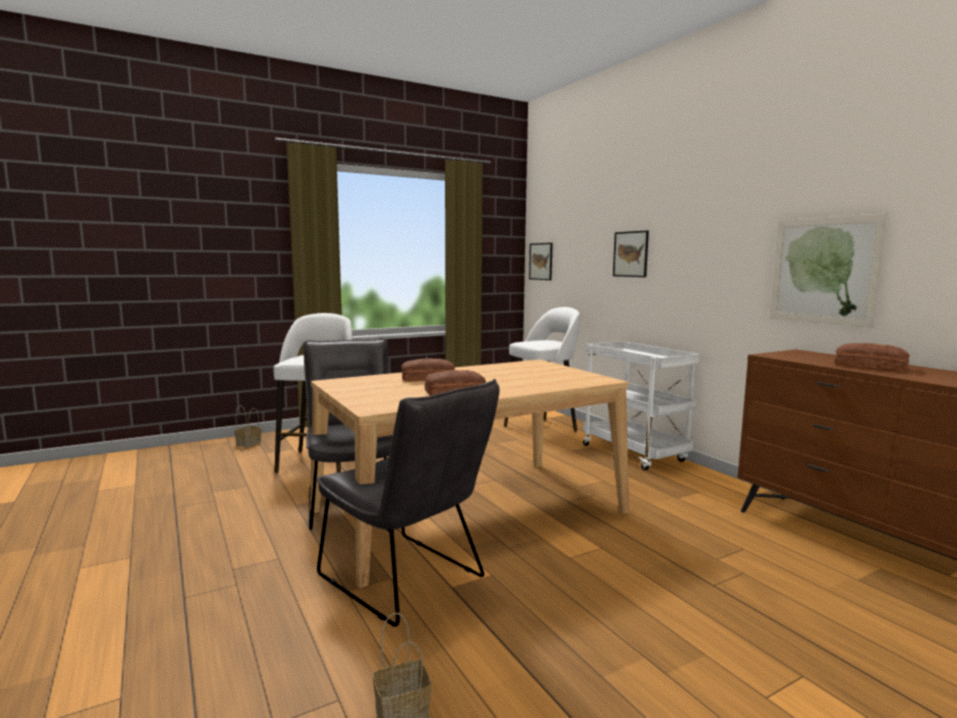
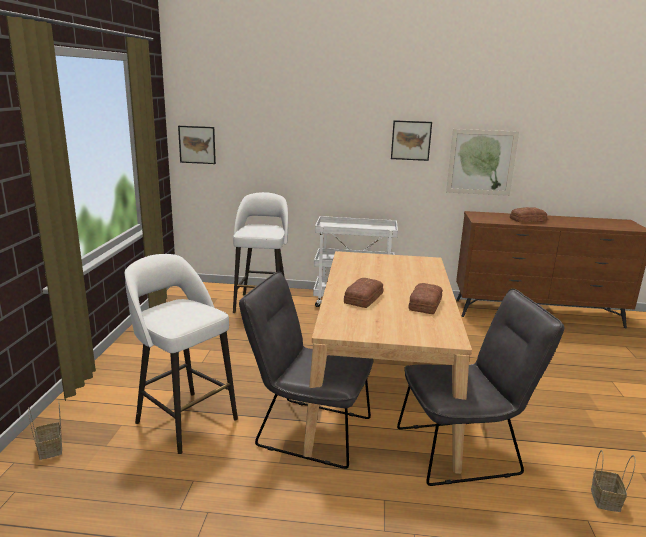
camera: 55 degrees left, 10 degrees up
picture [613,230,649,277] -> picture moved to [391,120,432,161]

